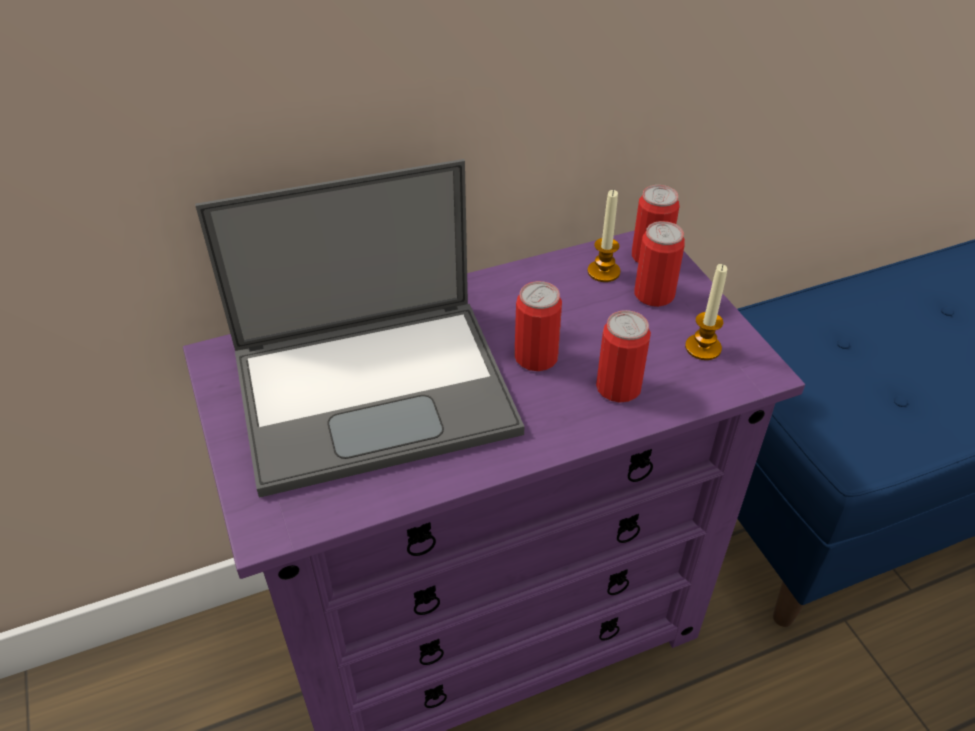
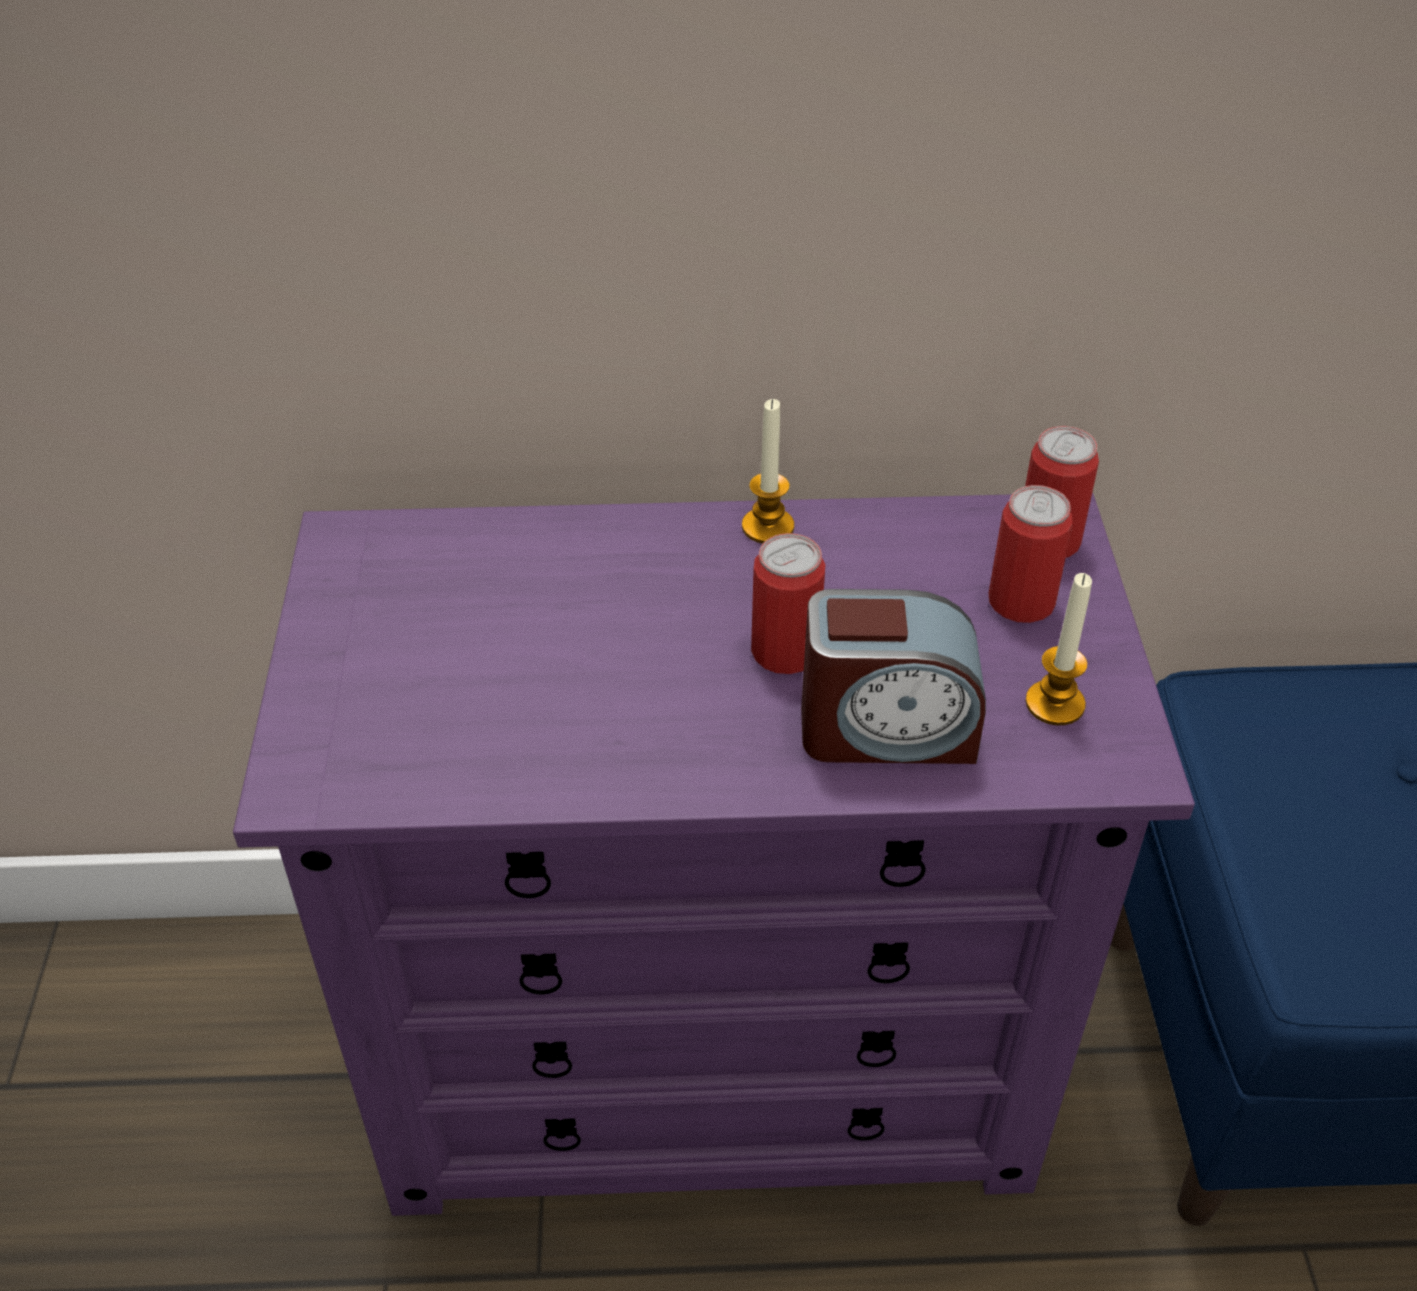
camera: 20 degrees right, 0 degrees up
laptop [195,159,525,498] -> none
candle [587,190,620,282] -> candle moved to [742,399,794,544]
can [596,310,651,403] -> alarm clock [801,589,986,764]

